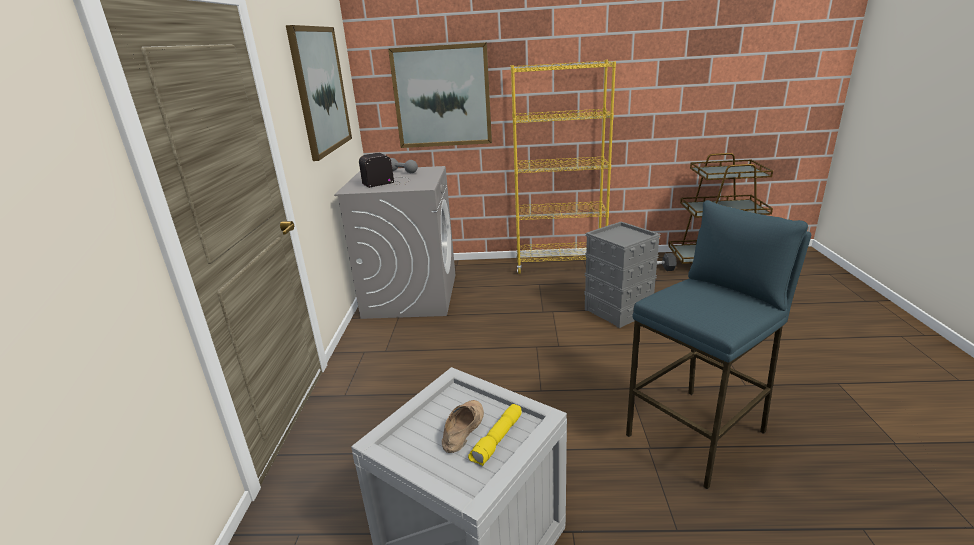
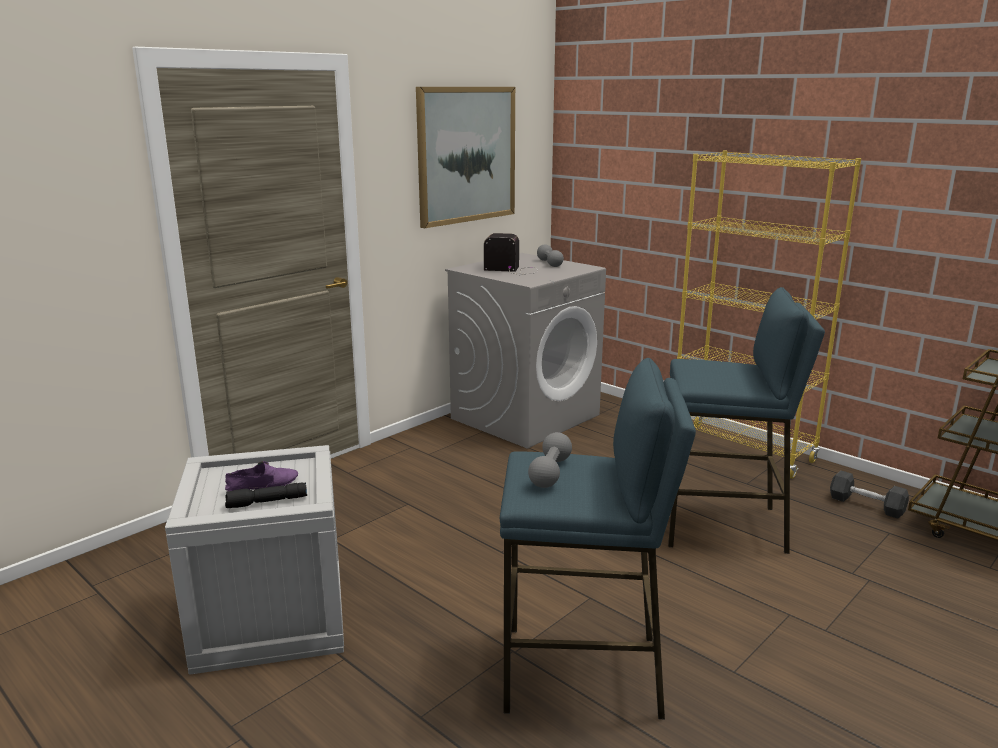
camera: 40 degrees right, 5 degrees down
picture [388,42,492,148] -> none
beige shoe [442,400,484,453] -> purple shoe [225,461,298,491]
yellow flashlight [468,404,522,466] -> black flashlight [225,482,307,508]
grey storage box [584,222,661,328] -> blue stool [668,287,825,554]
none -> grey dumbbell [528,432,572,488]

